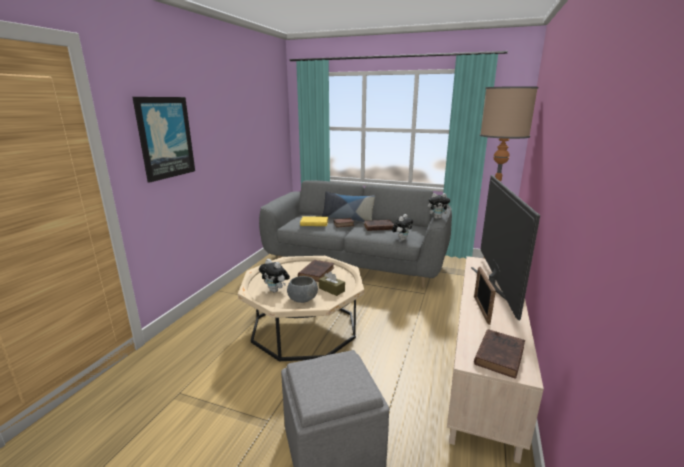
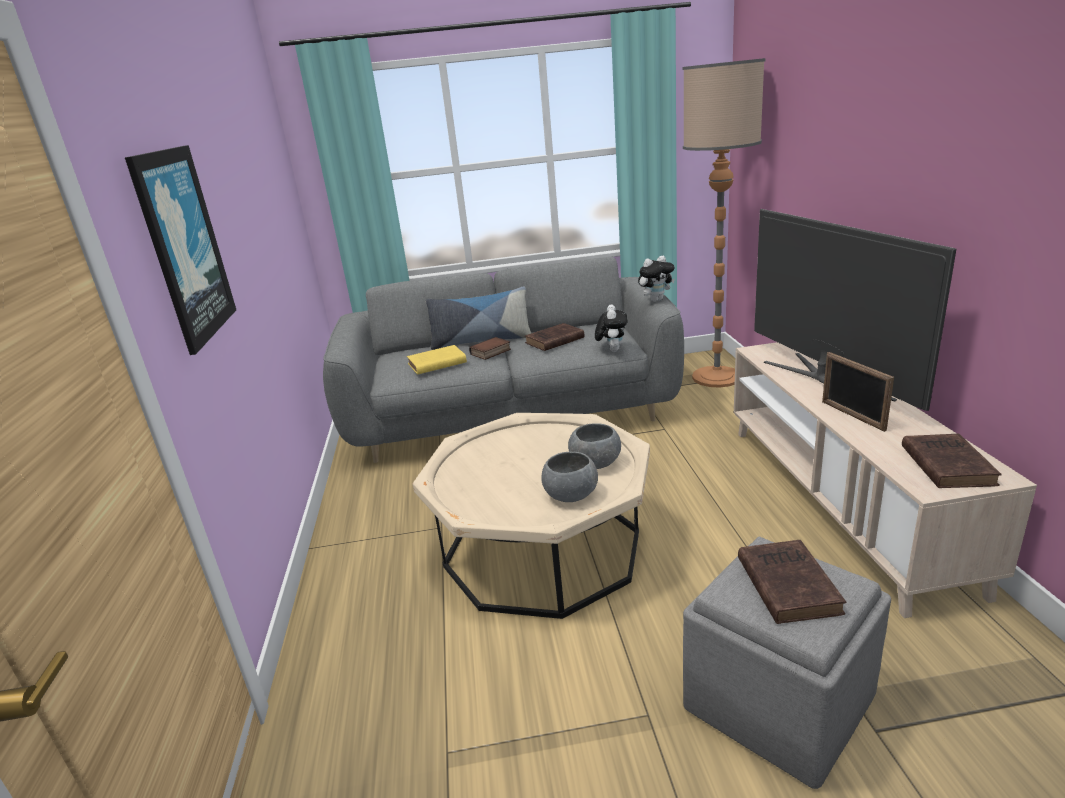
camera: 25 degrees left, 5 degrees up
plush toy [259,259,290,293] -> none
brown book [298,260,334,282] -> brown book moved to [738,540,847,624]
brown tissue box [319,271,345,296] -> grey bowl [568,423,621,469]

